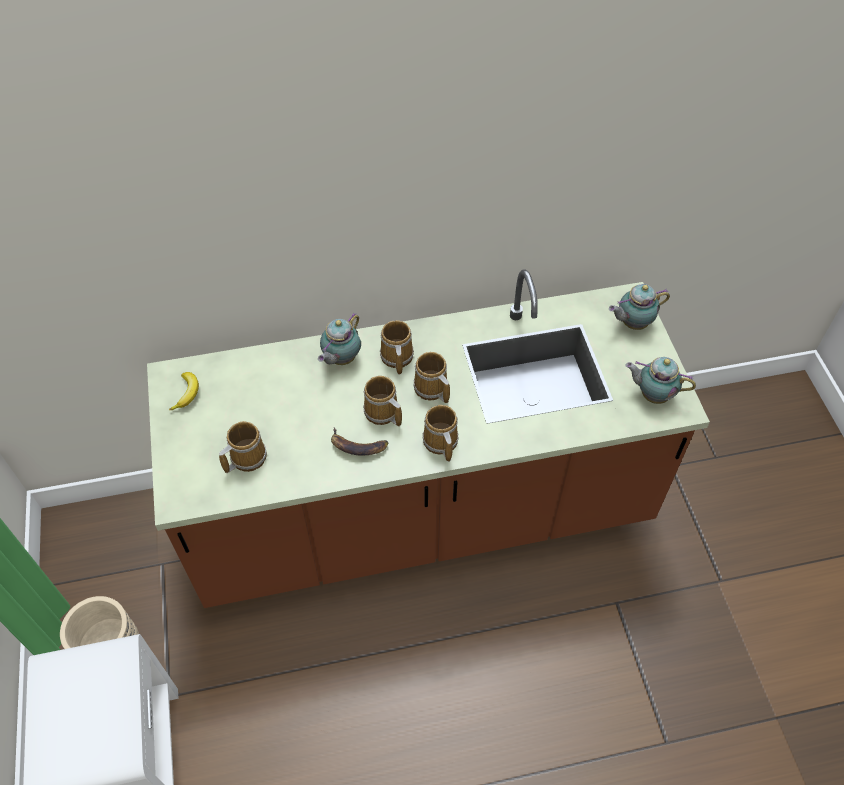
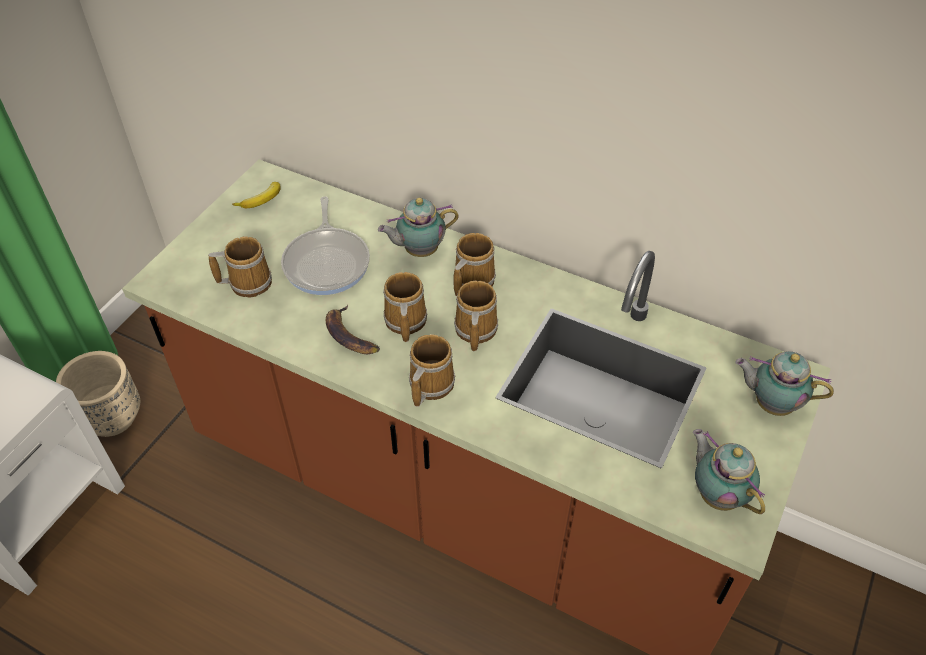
camera: 40 degrees right, 5 degrees down
none -> frying pan [281,196,370,295]

